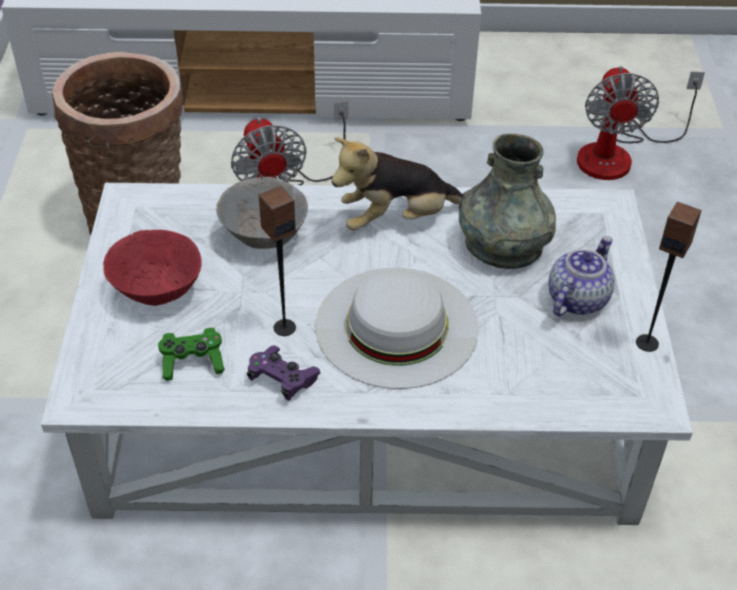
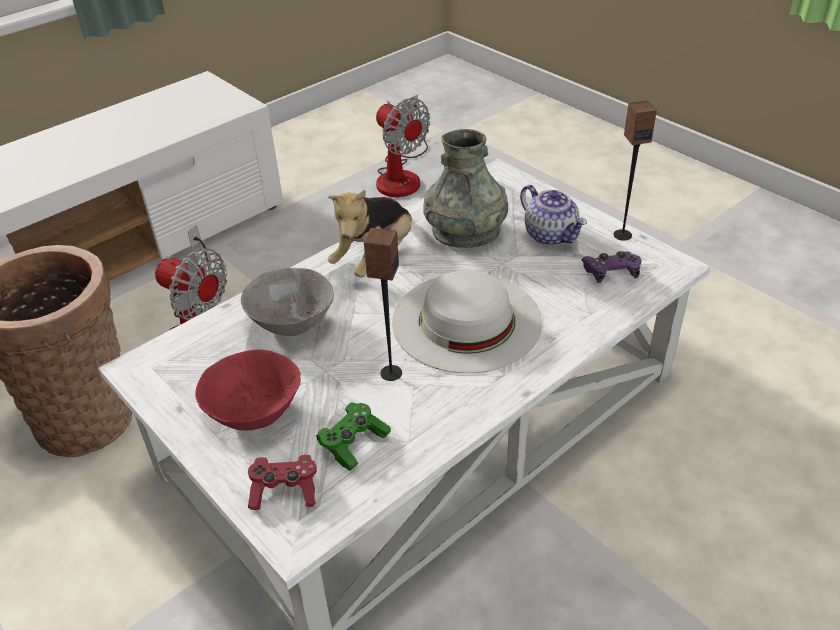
camera: 40 degrees left, 5 degrees down
purple game controller [247,345,321,401] -> purple game controller moved to [582,251,641,283]
teapot [548,236,615,316] -> teapot turned 150 degrees clockwise [520,185,587,246]
none -> red game controller [248,455,317,510]

